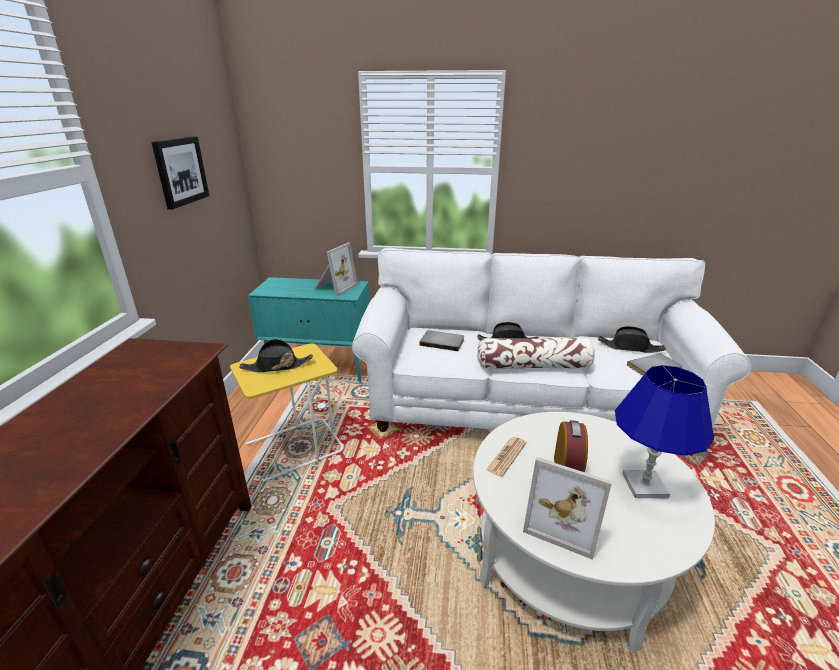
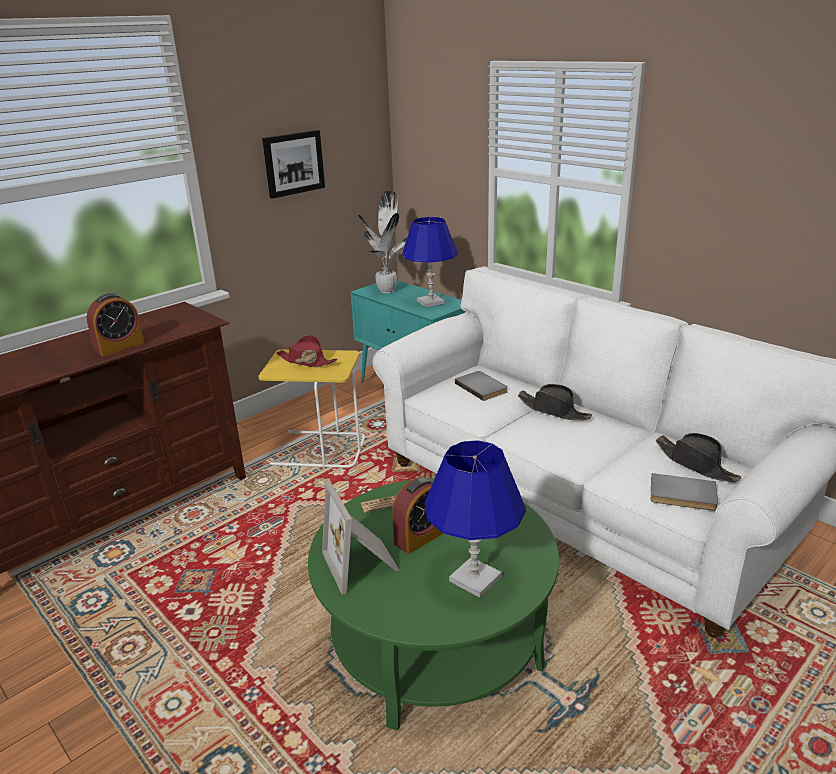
camera: 40 degrees right, 0 degrees up
black hat [239,339,313,373] -> red hat [277,335,338,367]
picture frame [314,243,358,297] -> blue table lamp [402,217,458,307]
white coffee table [473,412,715,653] -> green coffee table [308,478,559,731]
pillow [477,338,595,369] -> none
none -> alarm clock [87,293,144,356]
none -> potted plant [358,190,407,294]

